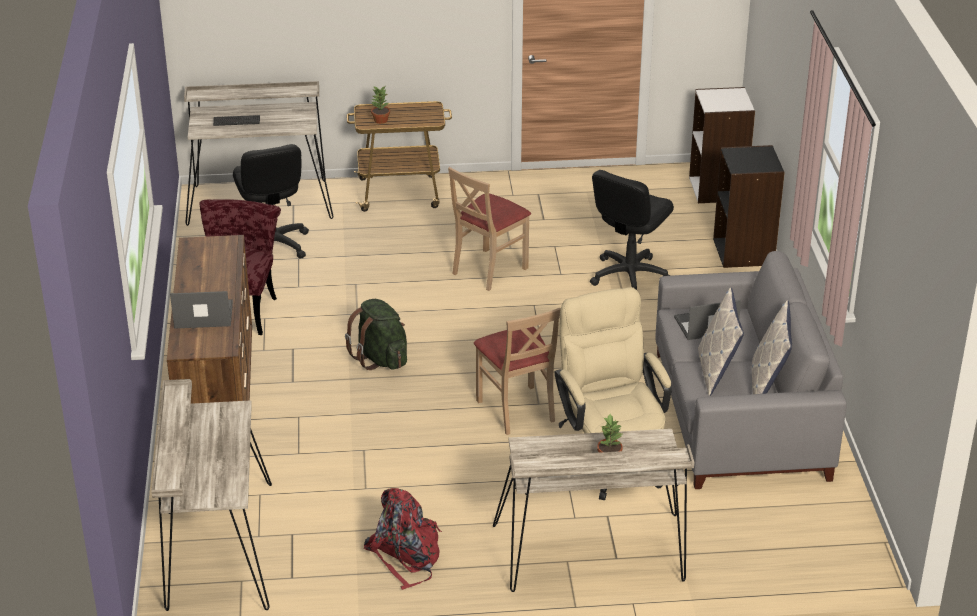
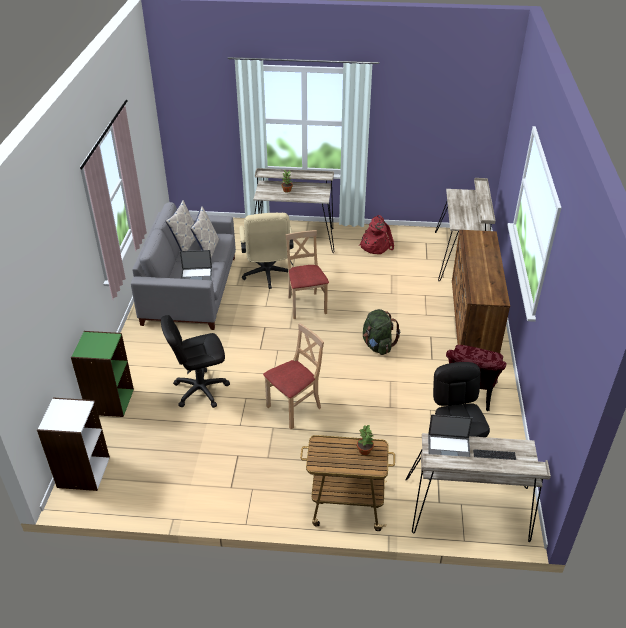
camera: 170 degrees left, 5 degrees up
laptop [170,291,233,329] -> laptop moved to [428,414,473,457]
black office chair [590,170,674,290] -> black office chair turned 150 degrees counterclockwise [161,315,230,408]
black bookcase [713,145,785,268] -> green bookcase [71,331,134,417]

